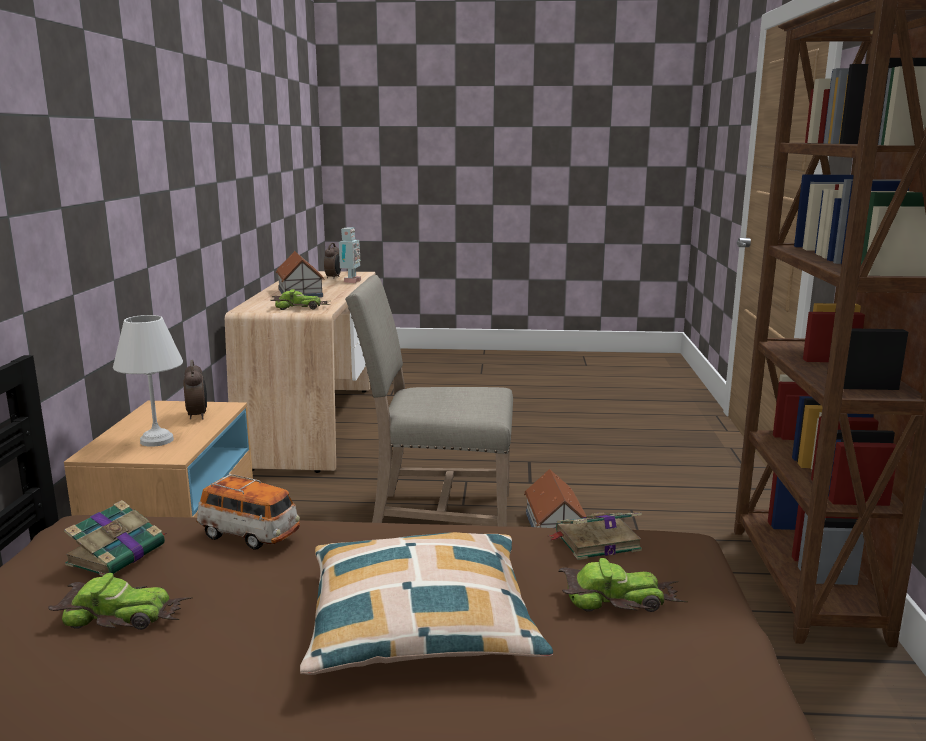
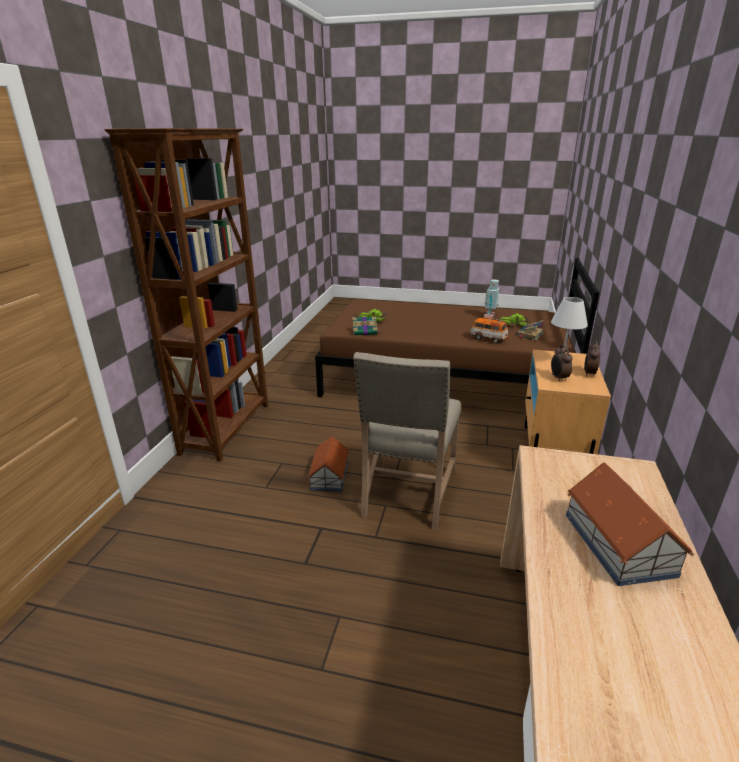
camera: 170 degrees left, 10 degrees up
toy car [270,289,331,310] -> none
pillow [300,532,553,675] -> none
alarm clock [324,243,341,279] -> alarm clock moved to [584,341,600,377]
toy robot [339,227,361,283] -> toy robot moved to [484,279,499,318]
beige chair [345,275,513,526] -> beige chair turned 90 degrees clockwise [353,352,461,530]

